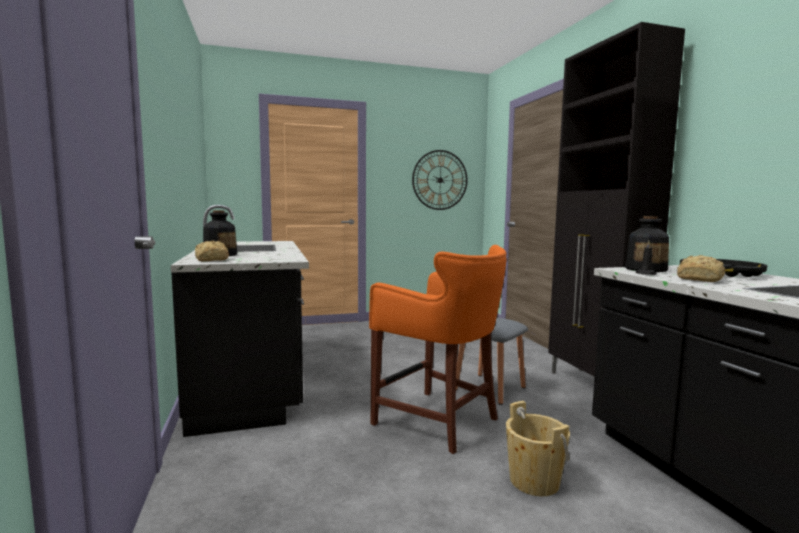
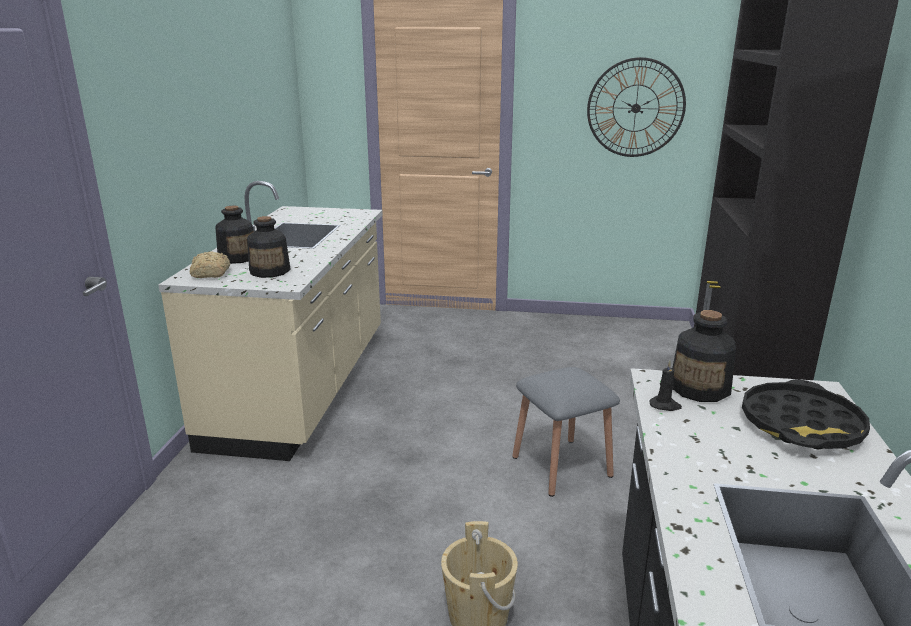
camera: 25 degrees right, 15 degrees up
black counter [171,205,309,437] -> beige counter [158,181,383,461]
orange stool [369,245,507,454] -> none
bread [677,255,725,282] -> none
none -> bottle [247,216,291,278]

